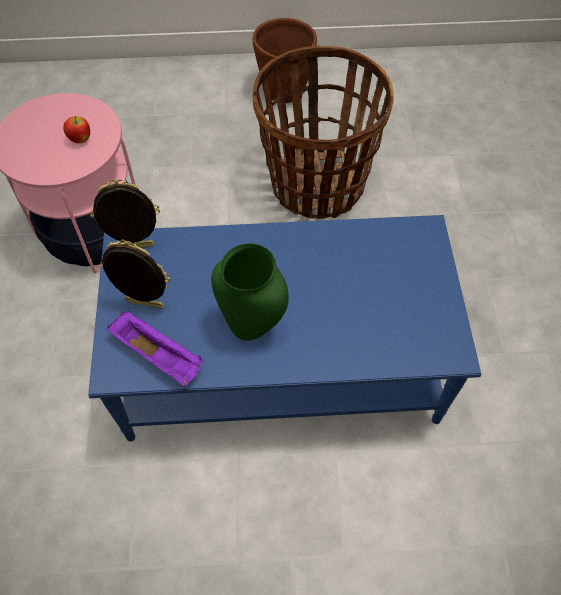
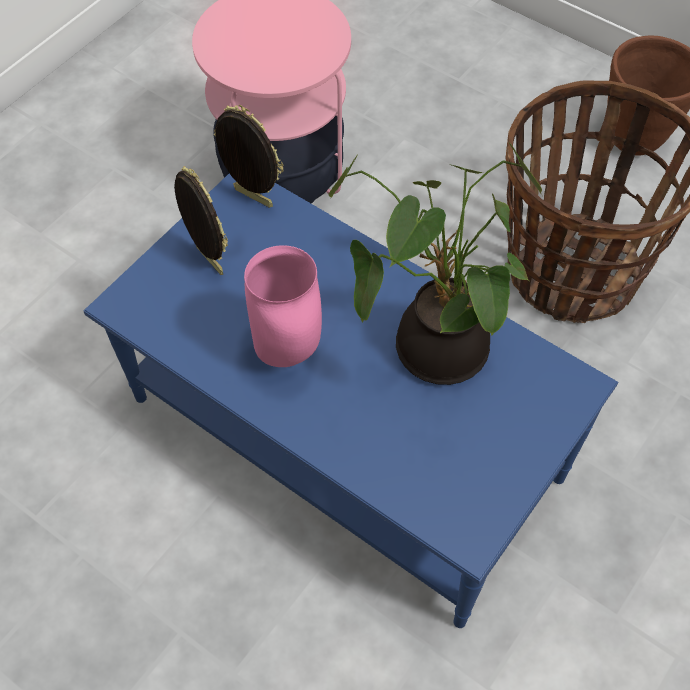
camera: 40 degrees right, 0 degrees up
apple [63,116,90,143] -> none
purple tray [107,311,203,386] -> none
green vase [211,243,289,341] -> pink vase [244,245,322,367]
none -> potted plant [328,142,543,385]

